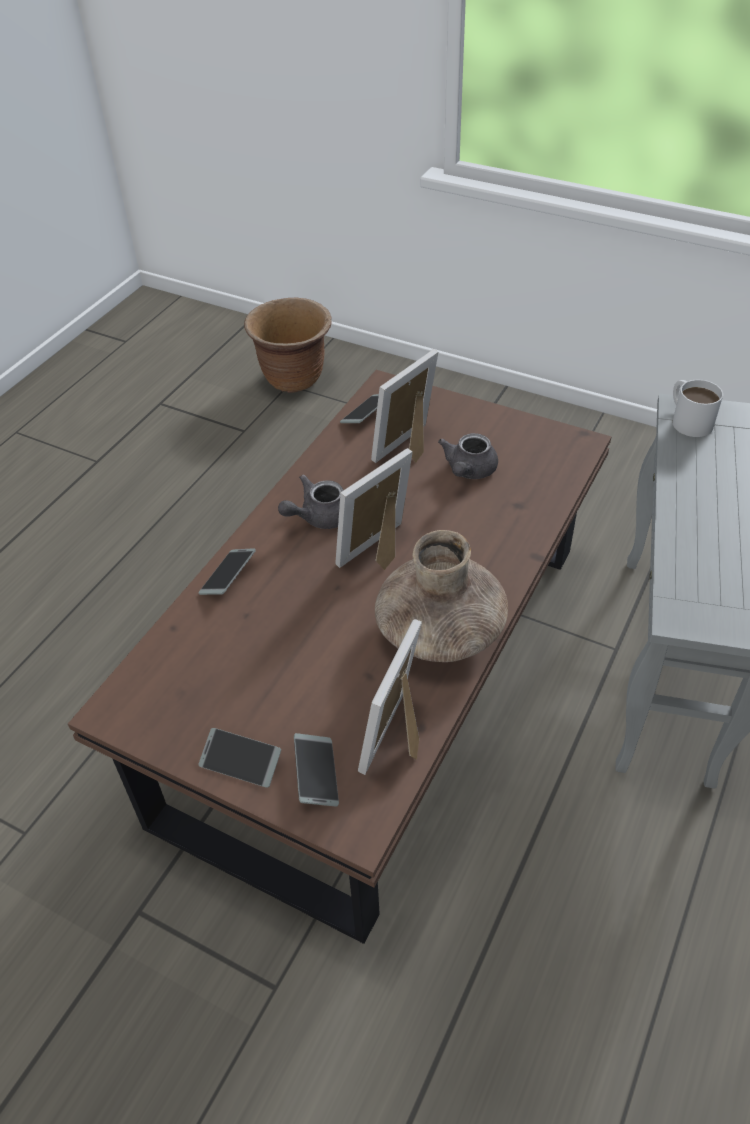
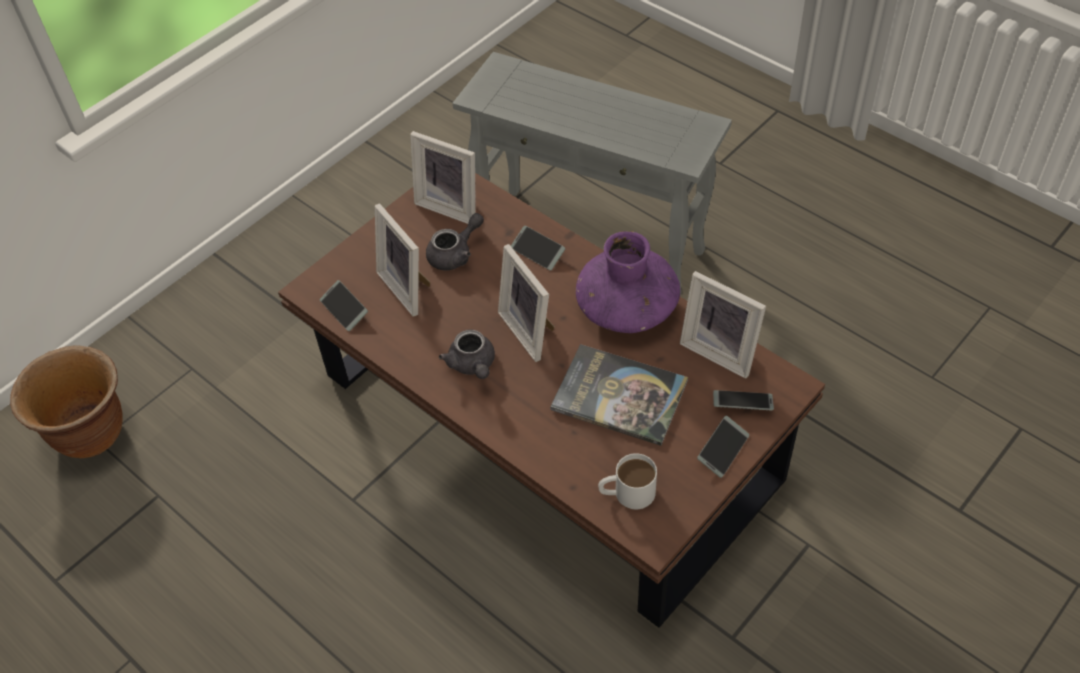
camera: 75 degrees left, 5 degrees up
phone [199,548,256,595] -> phone moved to [511,226,565,270]
brown vase [375,530,508,662] -> purple vase [576,231,680,333]
grey teapot [438,433,498,479] -> grey teapot turned 75 degrees counterclockwise [426,213,484,271]
white mug [672,380,723,437] -> white mug moved to [598,453,657,509]
none -> picture frame [410,131,476,224]
none -> book [550,344,688,446]

